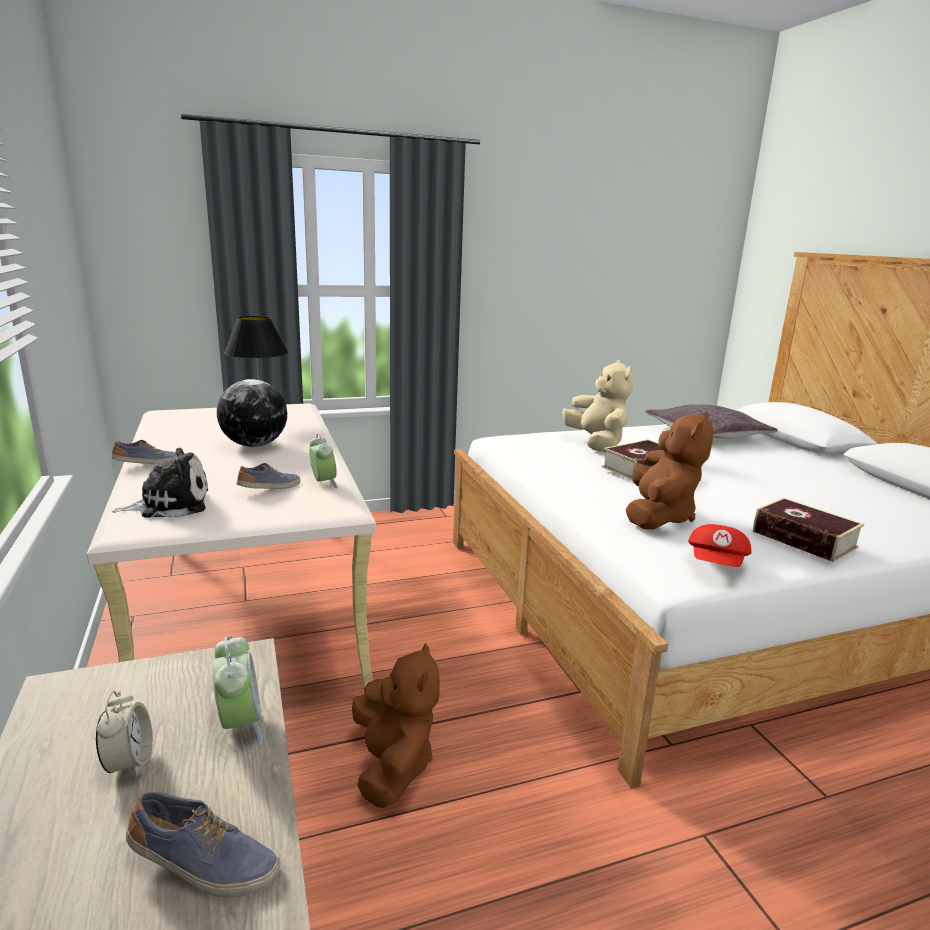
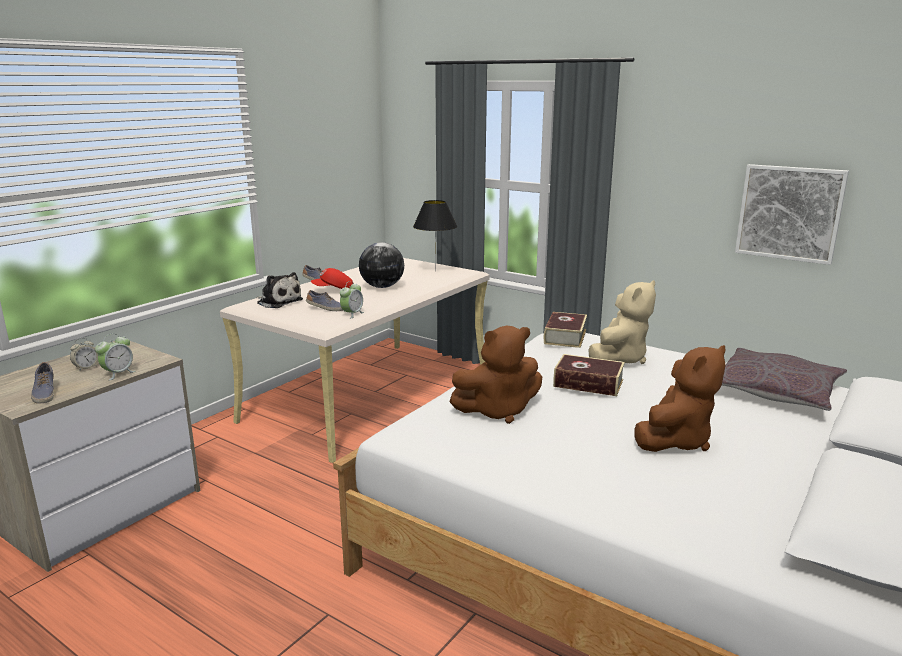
camera: 55 degrees right, 0 degrees up
brown plush toy [352,643,440,808] -> brown plush toy moved to [634,345,726,452]
red cap [688,524,751,567] -> red cap moved to [311,268,353,289]
book [753,498,864,562] -> book moved to [544,312,587,348]
none -> picture [735,164,849,265]

